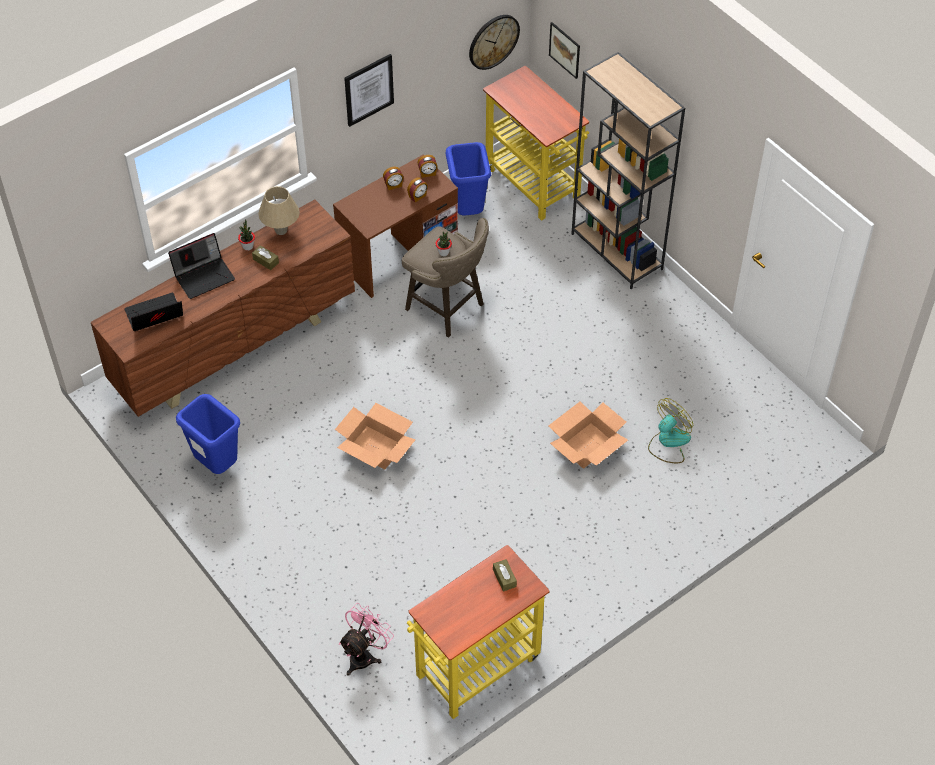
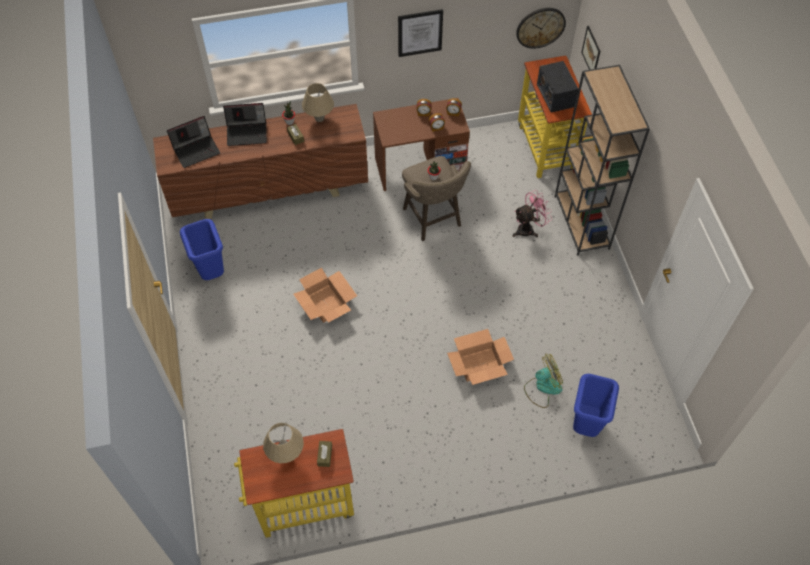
camera: 25 degrees right, 5 degrees up
laptop [124,293,183,331] -> laptop turned 150 degrees clockwise [167,116,220,168]
pink fan [339,603,394,676] -> pink fan moved to [513,190,552,237]
blue trash can [446,142,491,215] -> blue trash can moved to [573,374,619,437]
none -> beige table lamp [263,423,304,463]
none -> radio [537,61,578,113]

